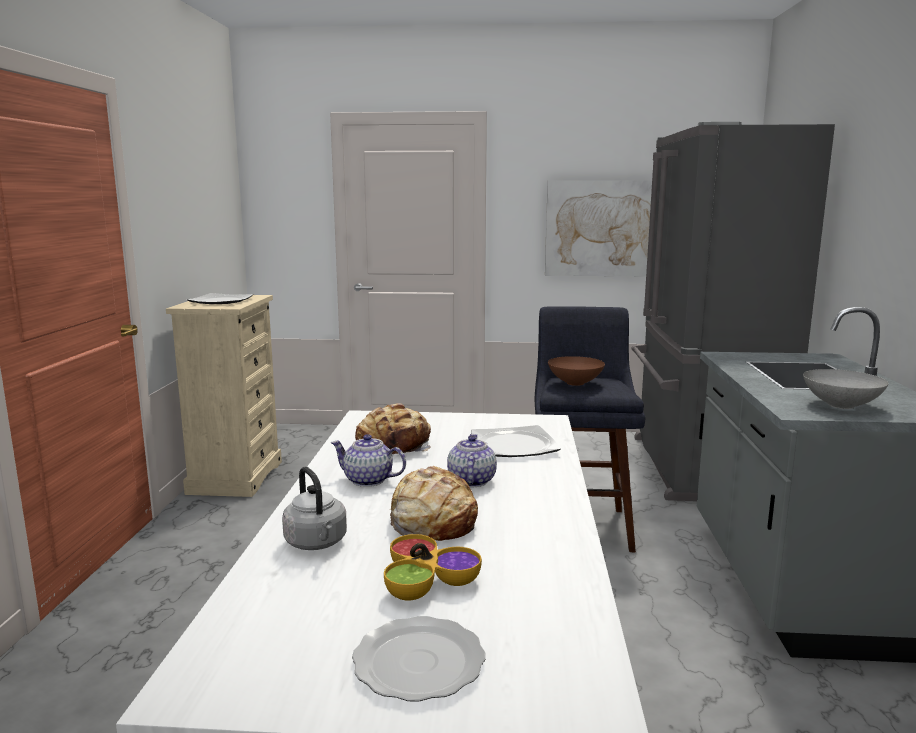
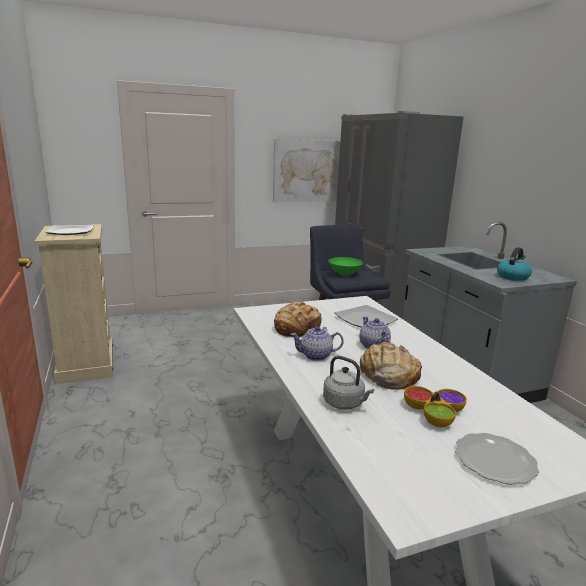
camera: 25 degrees left, 5 degrees up
brown bowl [548,356,605,386] -> green bowl [328,257,363,276]
grey bowl [803,369,889,409] -> kettle [497,247,532,281]

